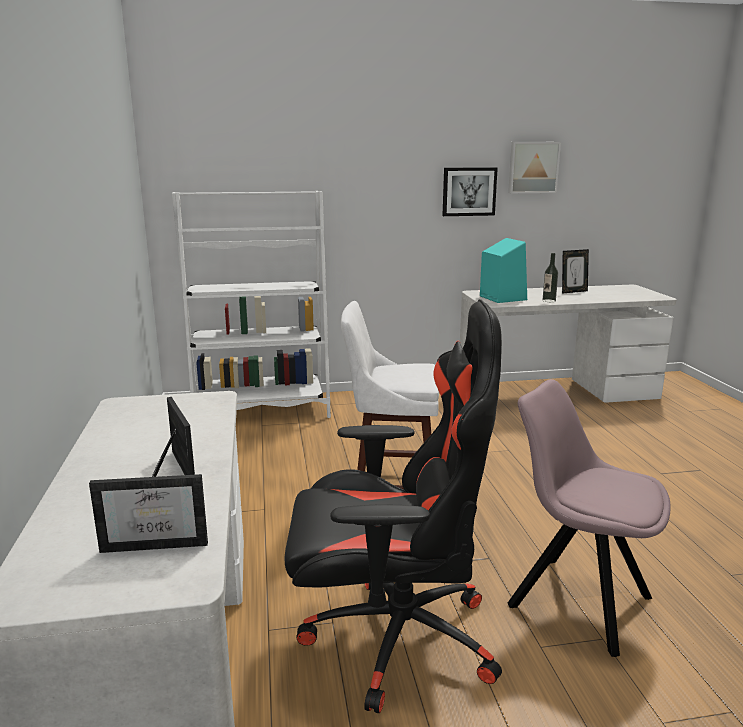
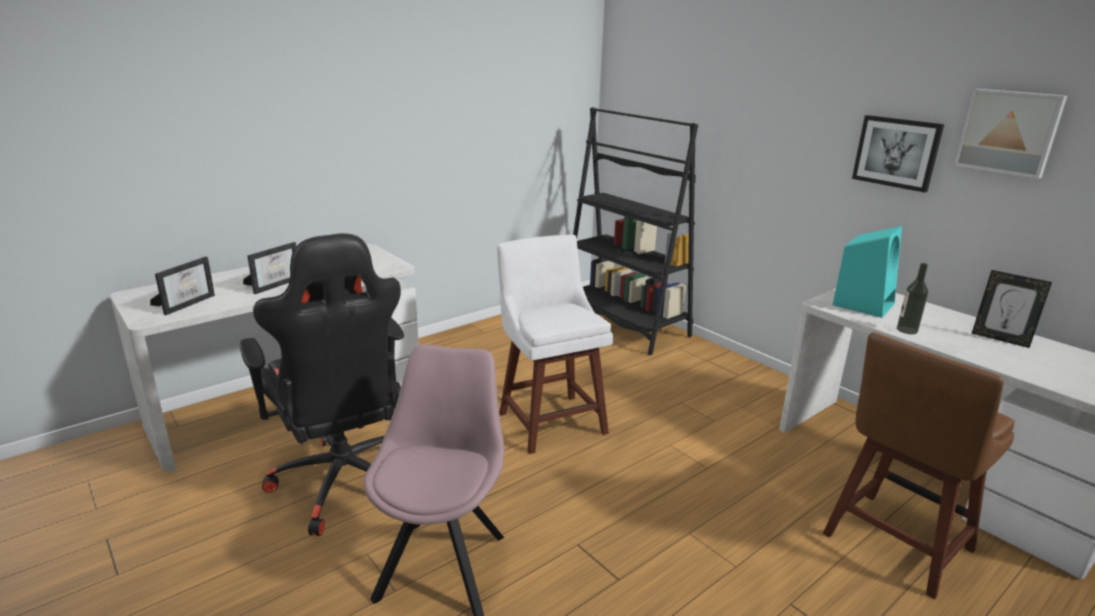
camera: 60 degrees right, 5 degrees up
picture frame [89,474,208,553] -> picture frame turned 120 degrees counterclockwise [150,257,215,315]
white bookcase [172,191,331,418] -> black bookcase [573,107,698,355]
none -> brown chair [823,333,1015,599]

